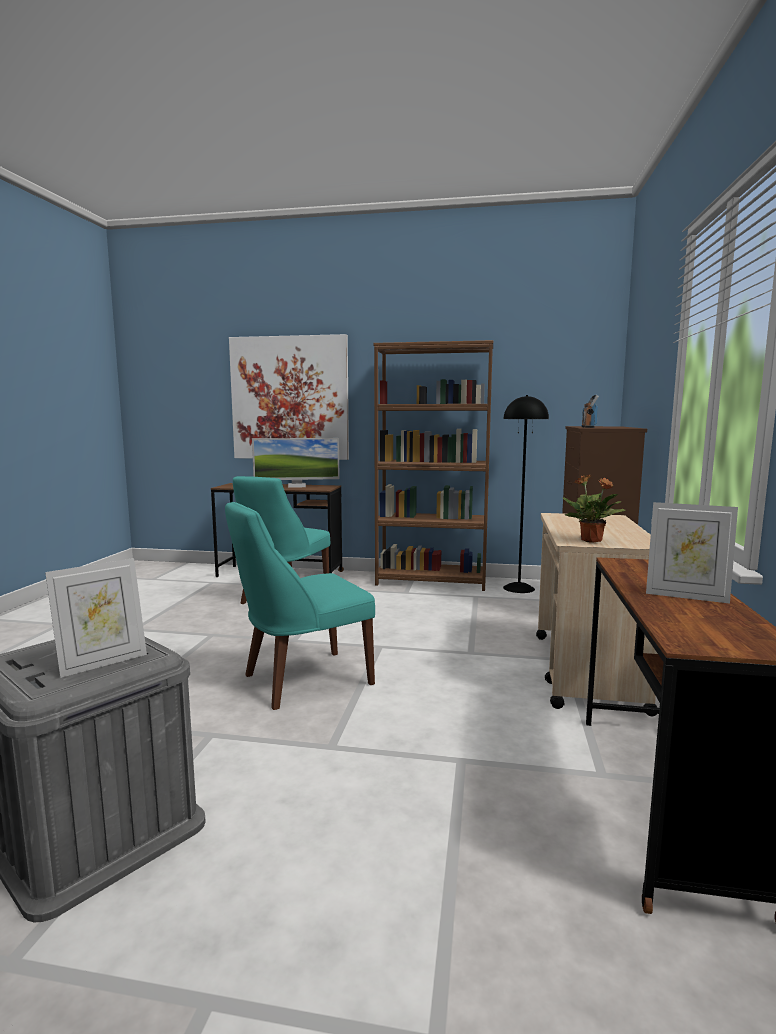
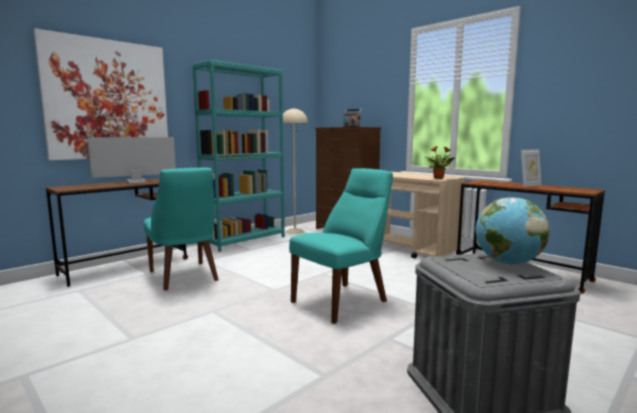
camera: 55 degrees left, 0 degrees up
picture frame [45,558,147,678] -> globe [476,197,550,265]
turquoise chair [225,502,375,710] -> turquoise chair turned 135 degrees counterclockwise [289,168,393,324]
monitor [252,438,340,488] -> monitor turned 150 degrees counterclockwise [87,137,176,183]
brown bookcase [373,340,493,591] -> turquoise bookcase [192,60,285,252]
black floor lamp [503,395,549,593] -> beige floor lamp [283,108,308,234]

